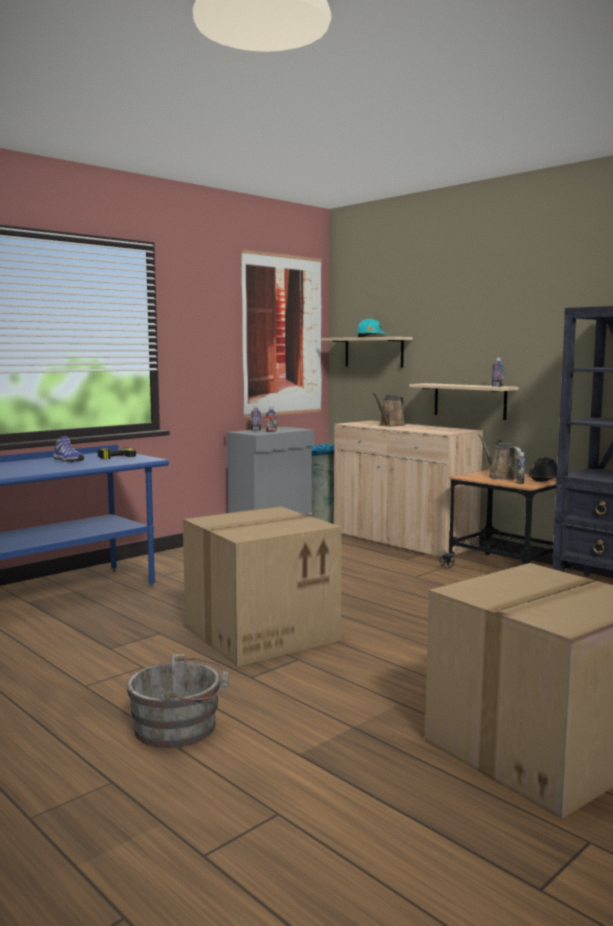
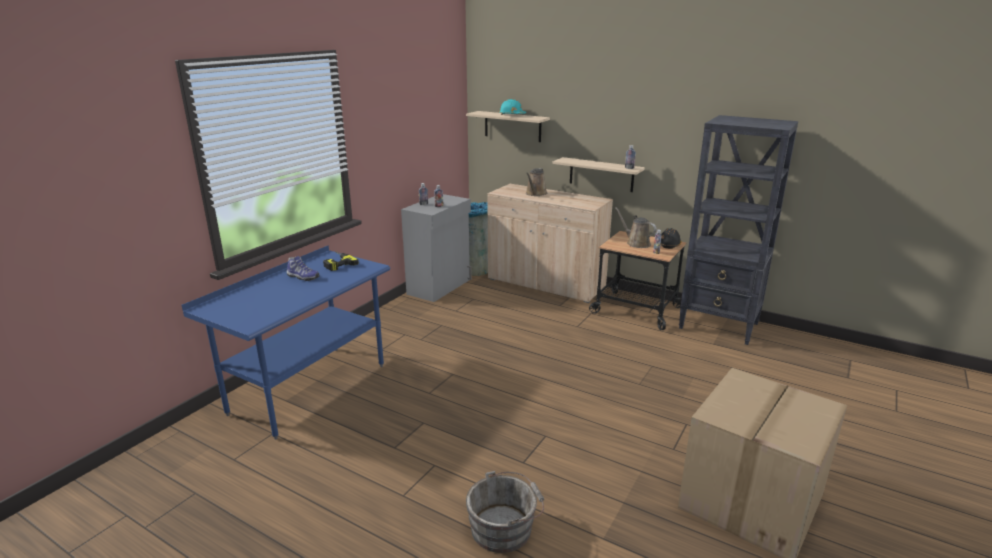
camera: 15 degrees left, 15 degrees up
cardboard box [183,506,342,667] -> none
picture [241,249,322,417] -> none

